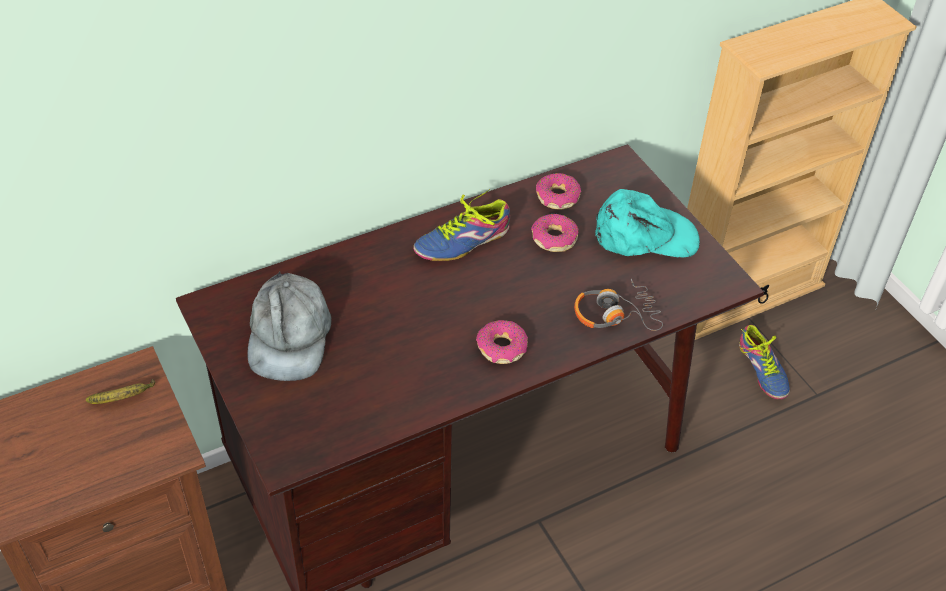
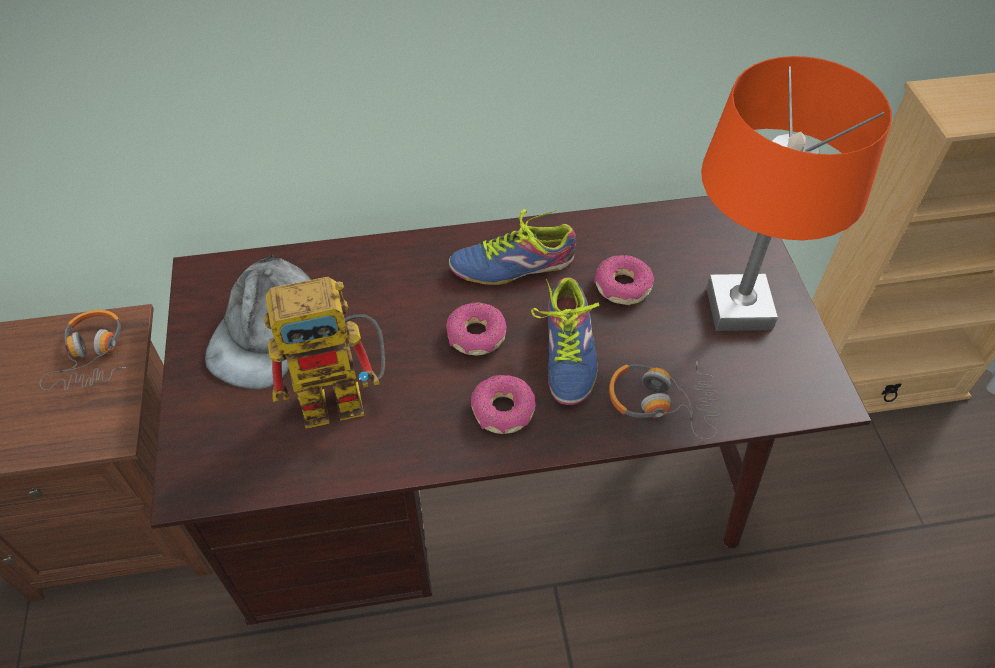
camera: 20 degrees right, 5 degrees up
banana [86,379,156,404] -> headphones [39,310,126,391]
donut [536,173,581,210] -> donut moved to [447,302,507,356]
turquoise cap [595,189,700,258] -> orange table lamp [701,56,892,331]
shoe [739,325,790,399] -> shoe moved to [531,277,599,405]
none -> toy robot [264,277,385,429]

